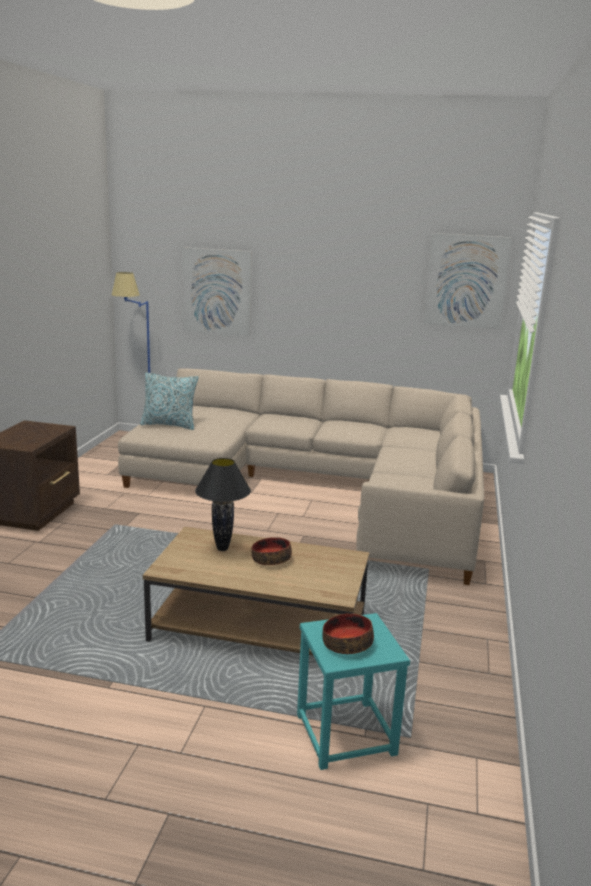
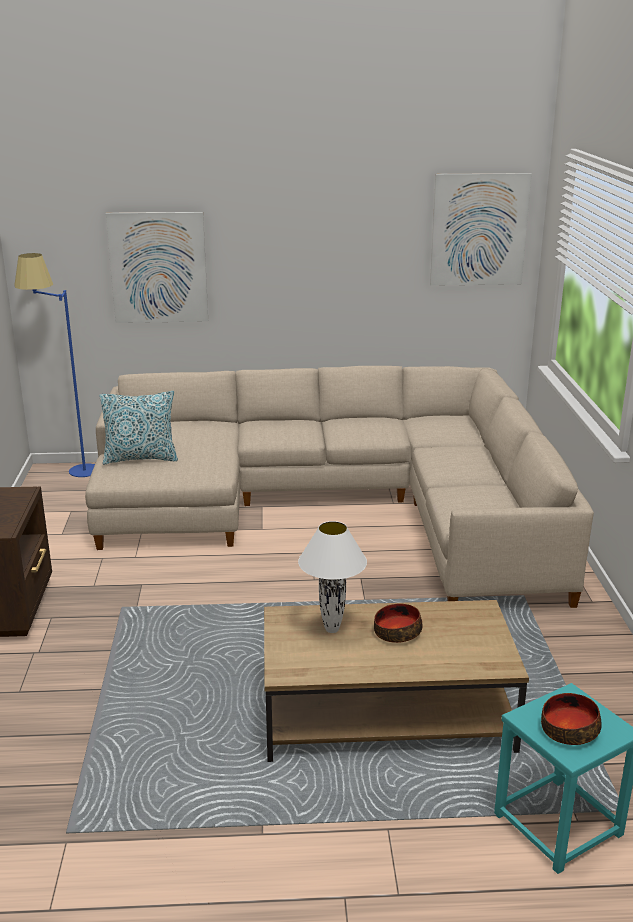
camera: 15 degrees left, 5 degrees up
black table lamp [195,458,251,551] -> white table lamp [298,521,367,633]

